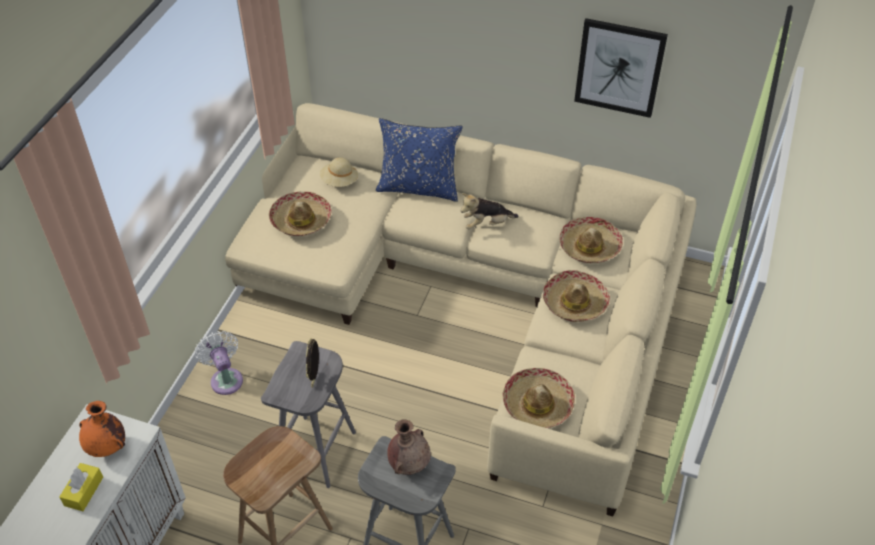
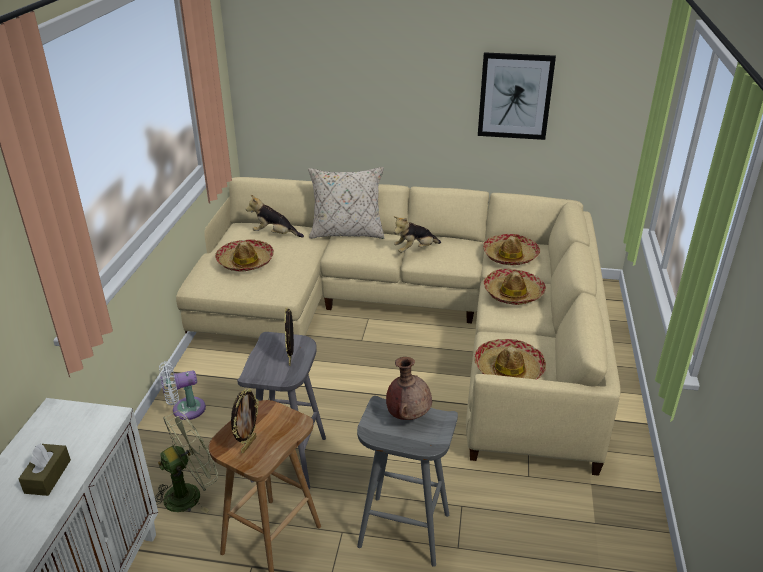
camera: 10 degrees left, 15 degrees down
yellow tissue box [59,463,103,511] -> brown tissue box [19,444,71,496]
orange vase [79,401,125,457] -> none
white fan [195,331,243,395] -> white fan turned 75 degrees counterclockwise [159,361,206,420]
beige hat [320,157,358,187] -> plush toy [246,194,304,238]
blue pillow [376,118,463,202] -> beige pillow [308,167,384,239]
none -> green fan [155,410,218,513]
none -> picture frame [231,388,259,453]

